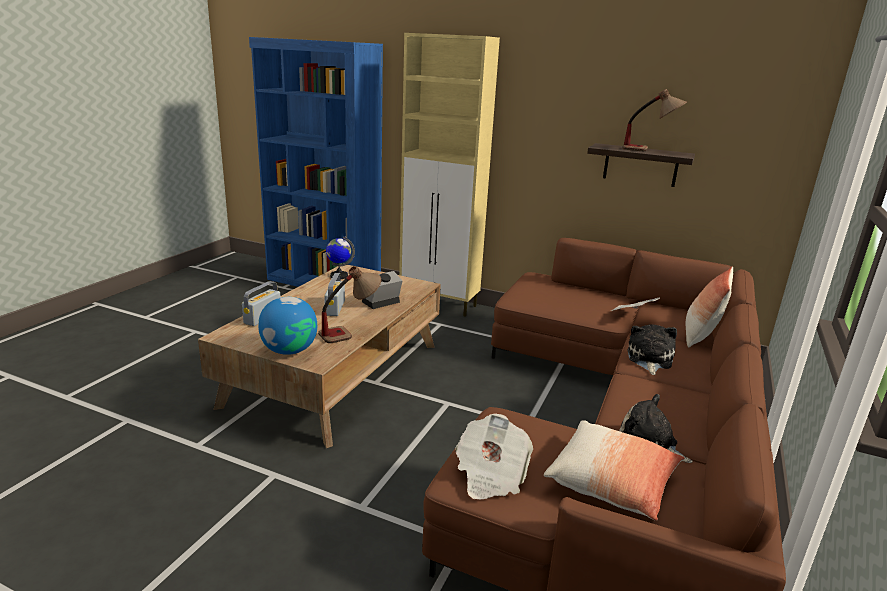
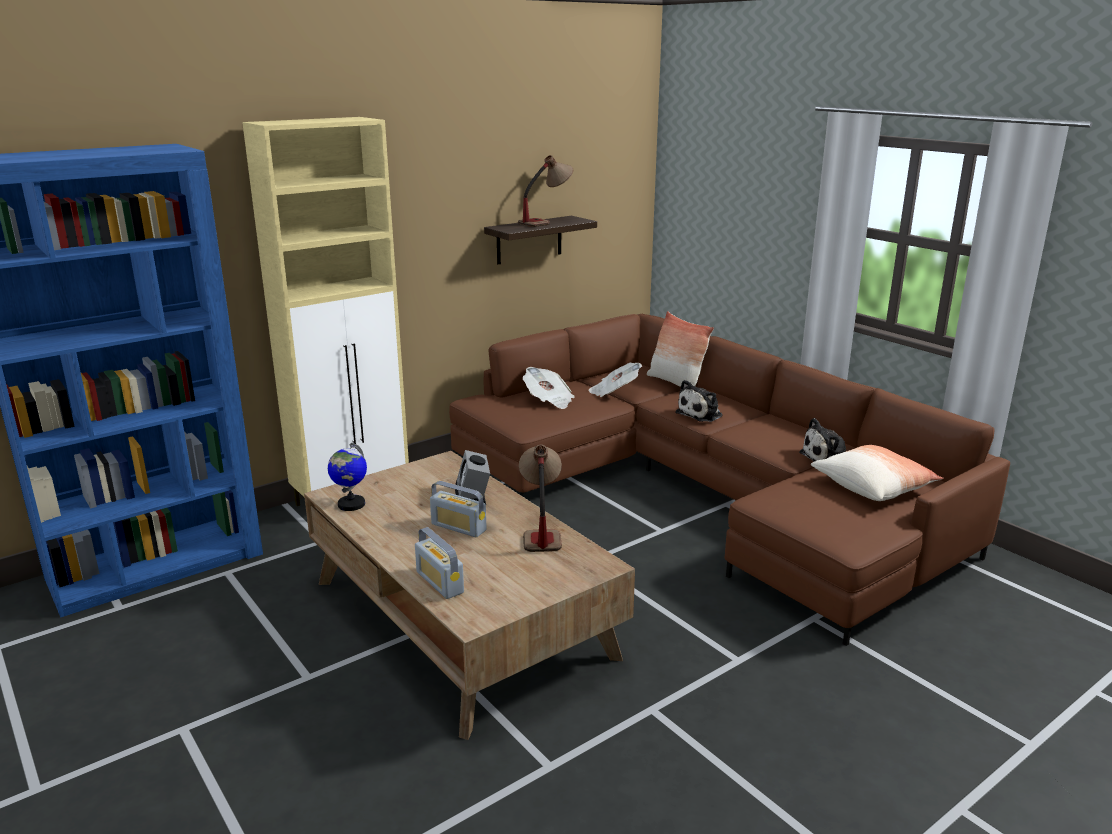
camera: 60 degrees left, 0 degrees up
globe [258,297,317,355] -> none
newspaper [455,414,533,499] -> newspaper moved to [523,367,575,409]
plush toy [627,324,677,375] -> plush toy turned 90 degrees counterclockwise [675,380,723,422]

